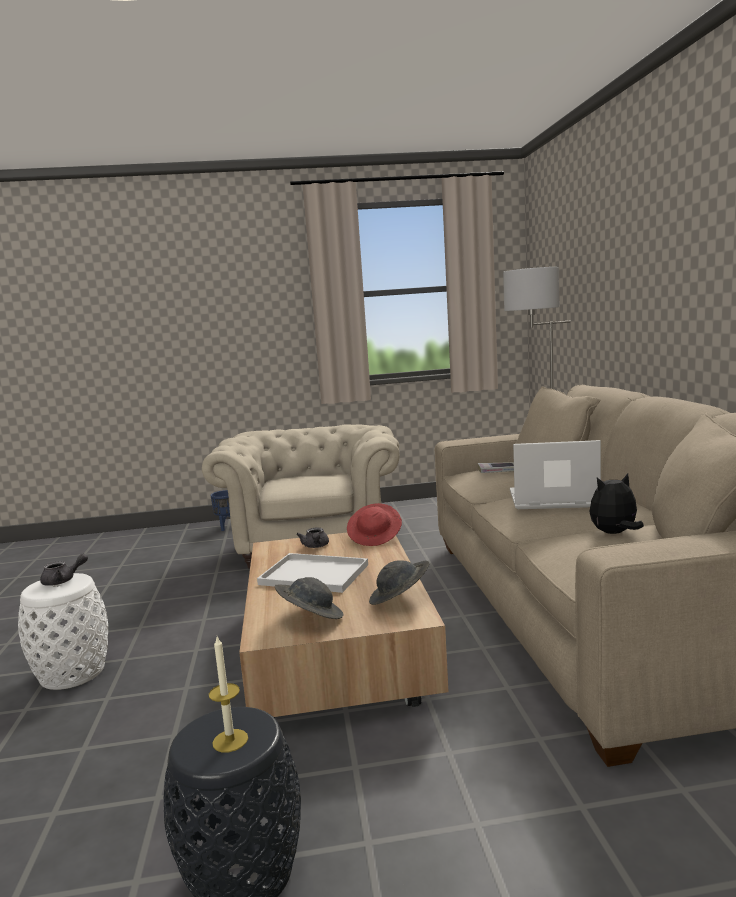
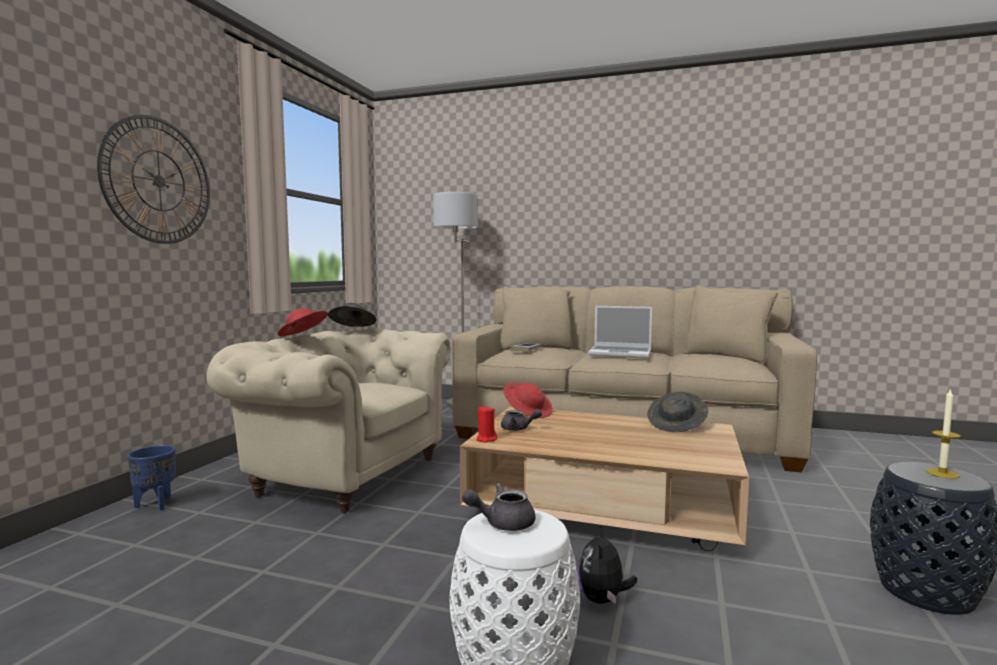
camera: 65 degrees left, 5 degrees down
grey teapot [40,554,88,586] -> grey teapot turned 105 degrees counterclockwise [462,483,535,531]
white tray [257,553,368,593] -> none
grey hat [275,577,344,619] -> grey hat moved to [328,303,376,327]
laptop [510,440,601,509] -> laptop turned 105 degrees counterclockwise [588,306,652,358]
plush toy [589,474,644,534] -> plush toy moved to [578,526,637,604]
none -> wall clock [97,115,210,244]
none -> red hat [277,308,328,336]
none -> red candle [477,405,497,443]

